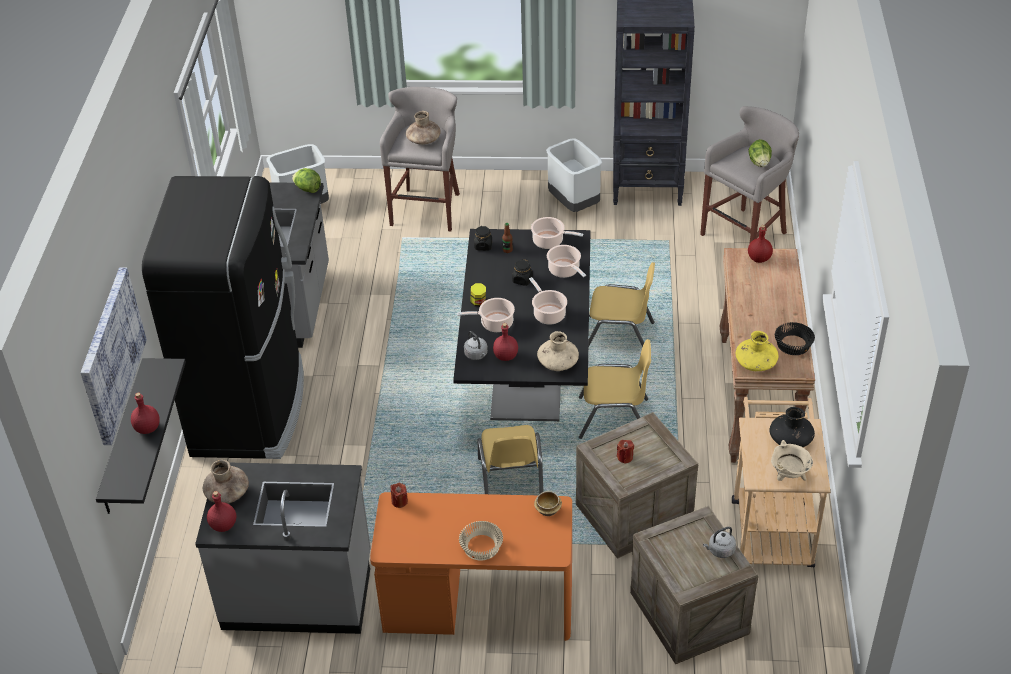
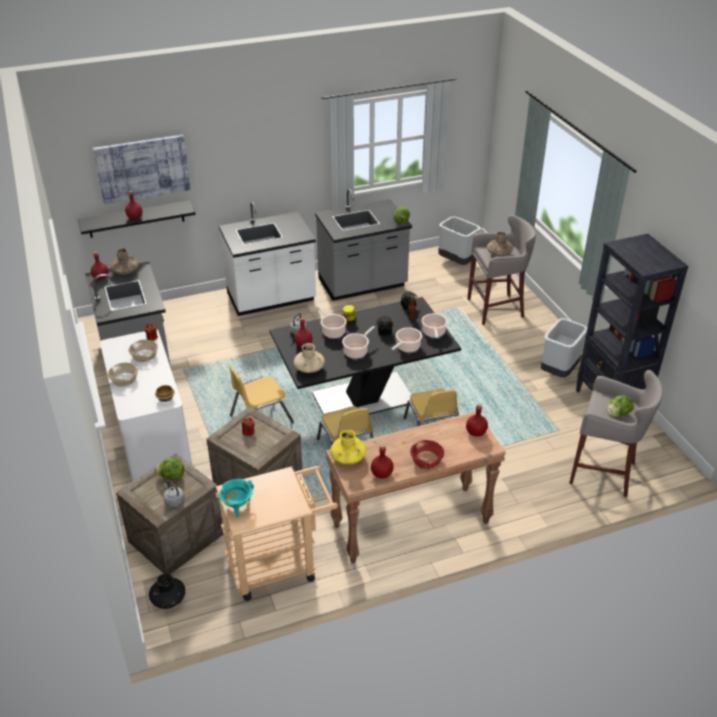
camera: 65 degrees right, 5 degrees down
black fridge [142,176,304,459] -> white counter [219,202,316,316]
orange desk [370,492,572,641] -> white desk [100,329,192,481]
black vase [770,407,815,447] -> black vase moved to [149,574,185,609]
beige cooking pot [771,440,813,481] -> turquoise cooking pot [219,479,254,517]
black bowl [775,322,815,355] -> red bottle [371,445,394,479]
none -> beige bowl [129,340,158,362]
none -> lettuce [155,458,184,480]
none -> red bowl [410,440,444,469]

